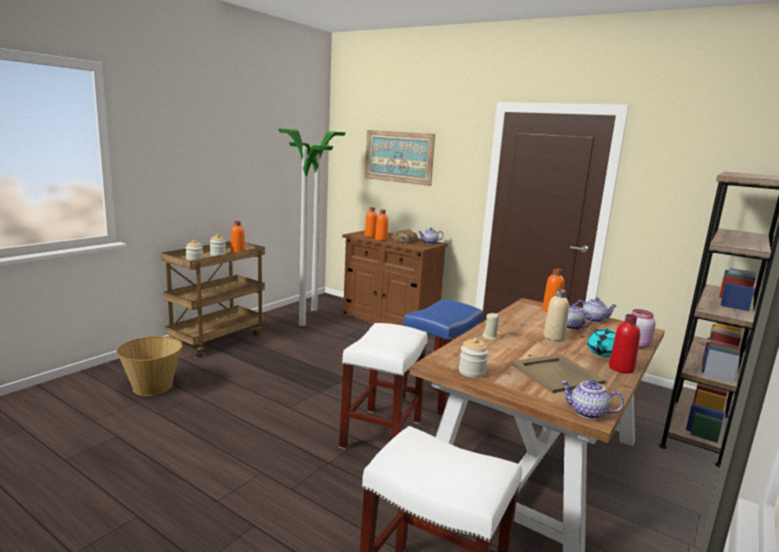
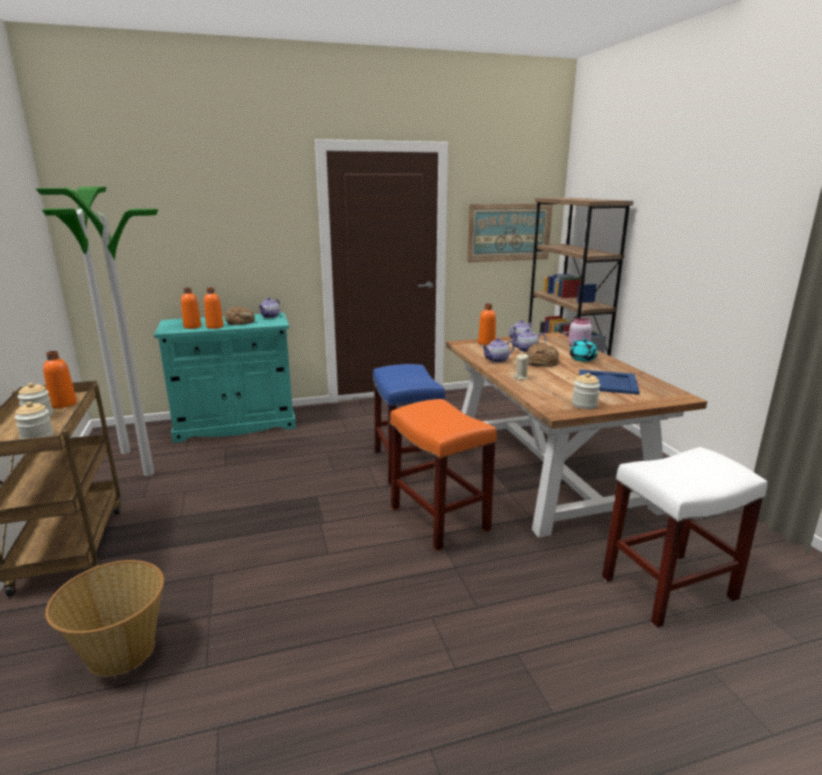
camera: 50 degrees left, 5 degrees up
white stool [339,323,427,449] -> orange stool [390,399,497,551]
brown cabinet [341,230,448,326] -> turquoise cabinet [154,312,296,443]
picture [365,130,435,186] -> picture moved to [467,203,553,263]
beige tray [510,354,606,393] -> blue tray [579,369,640,395]
beige bottle [544,289,569,341] -> bread [526,343,559,367]
teapot [561,380,624,419] -> teapot moved to [482,338,515,363]
red bottle [609,314,640,373] -> none

